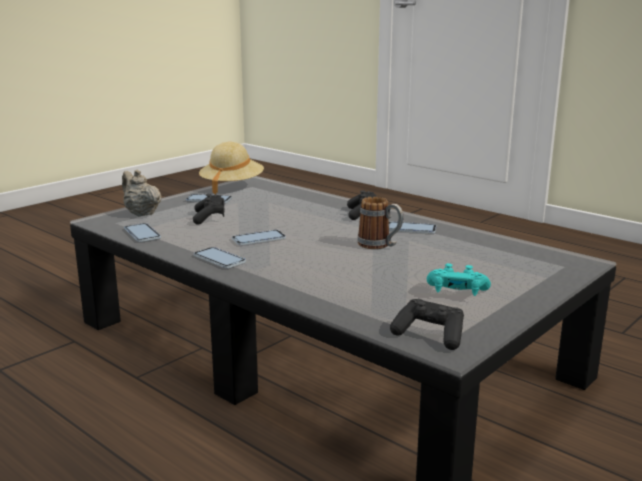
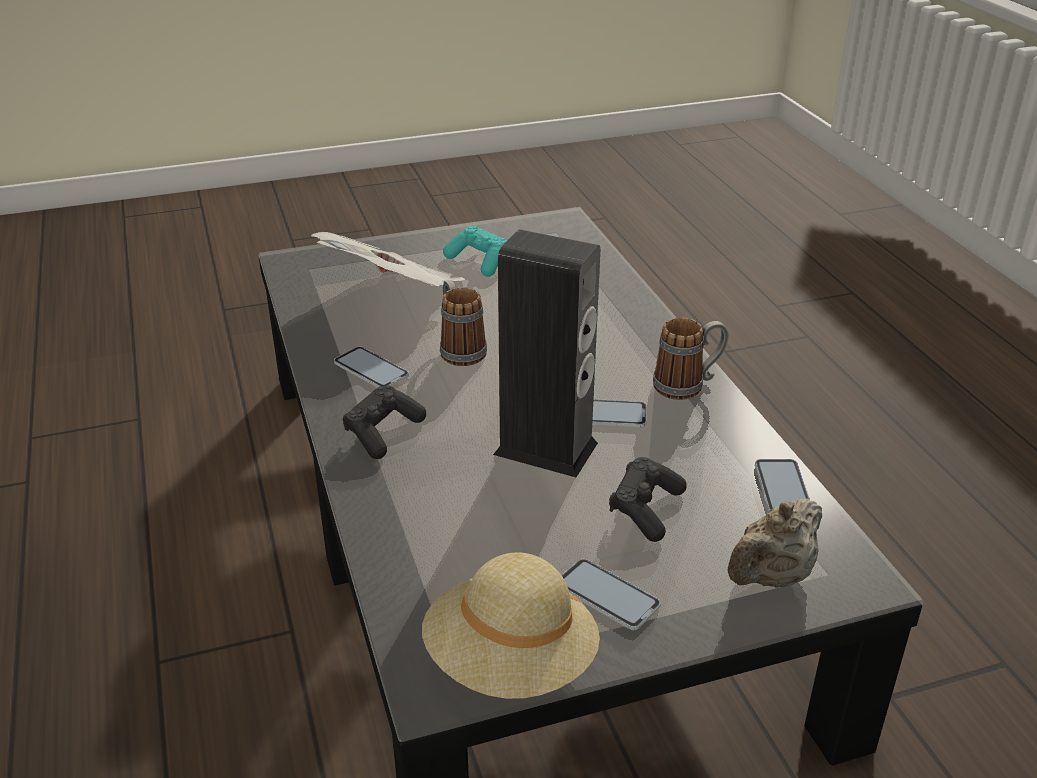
camera: 150 degrees left, 15 degrees up
beige teapot [122,170,162,216] -> beige teapot turned 60 degrees clockwise [728,498,822,588]
phone [194,247,246,268] -> mug [653,317,729,400]
black game controller [390,299,464,350] -> none
none -> newspaper [311,232,465,287]
none -> speaker [493,229,600,477]

